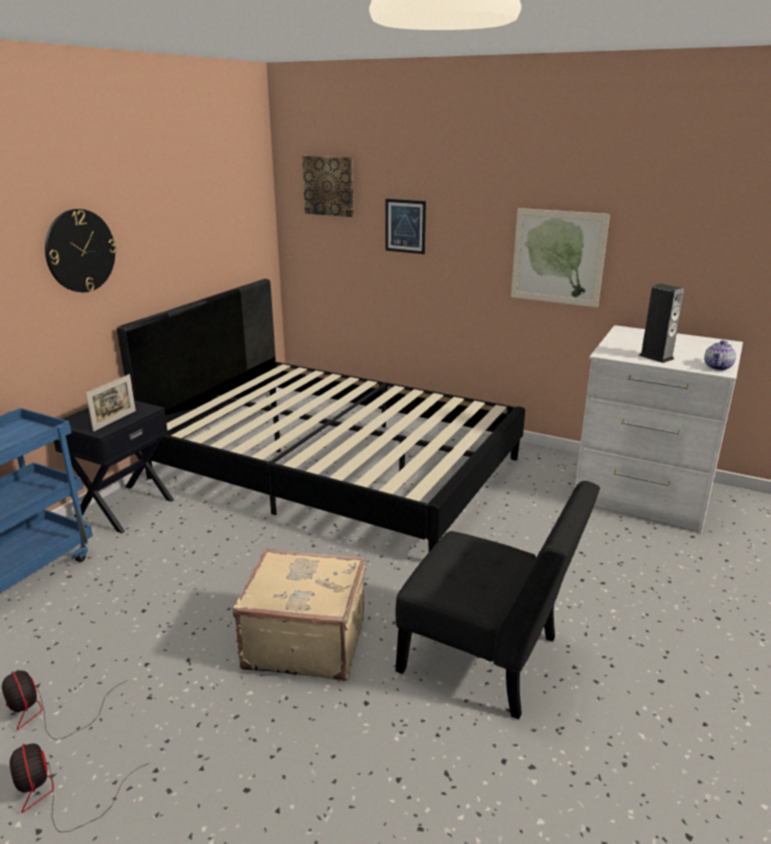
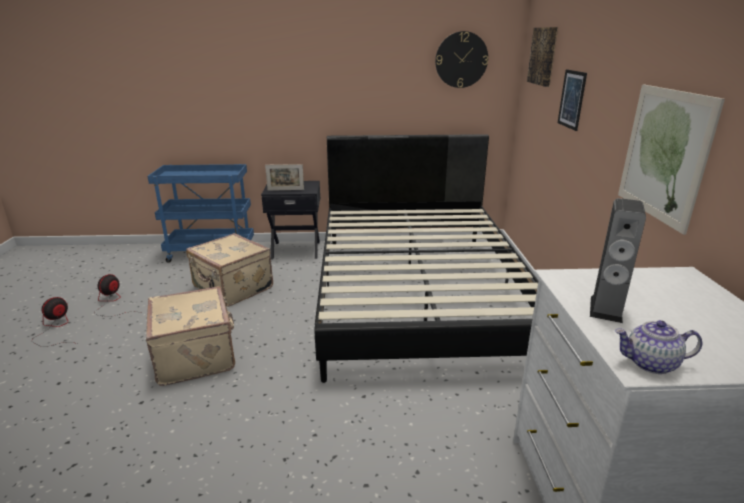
camera: 60 degrees right, 0 degrees up
wall clock [45,209,117,292] -> wall clock moved to [435,31,488,88]
black chair [395,481,600,719] -> none
none -> beige suitcase [186,233,273,306]

